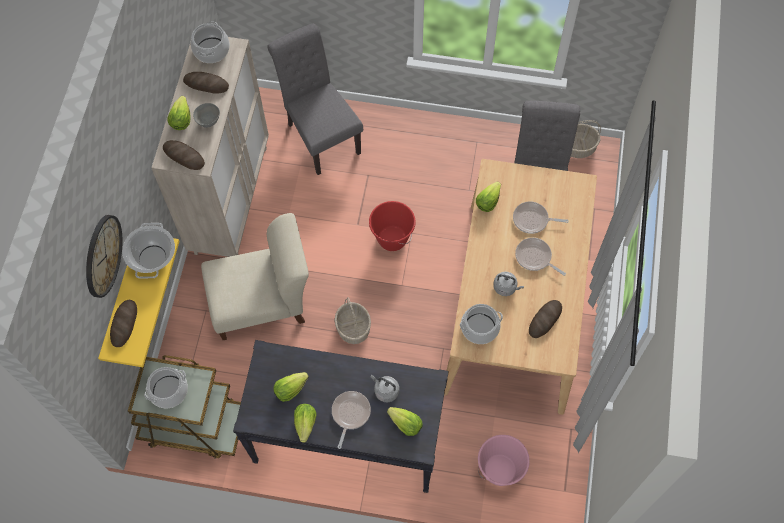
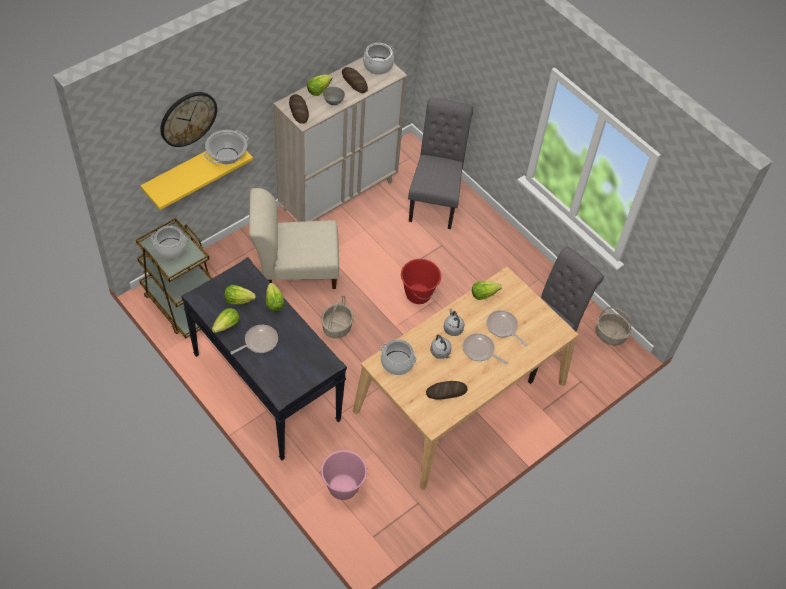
camera: 35 degrees right, 10 degrees down
bread [110,300,137,347] -> none
beige chair [201,213,309,340] -> beige chair turned 150 degrees clockwise [249,188,339,289]
grey kettle [371,375,399,402] -> grey kettle moved to [444,309,464,336]
lettuce [387,407,423,436] -> lettuce moved to [266,283,285,311]
frying pan [515,238,566,276] -> frying pan turned 45 degrees counterclockwise [463,333,508,364]

